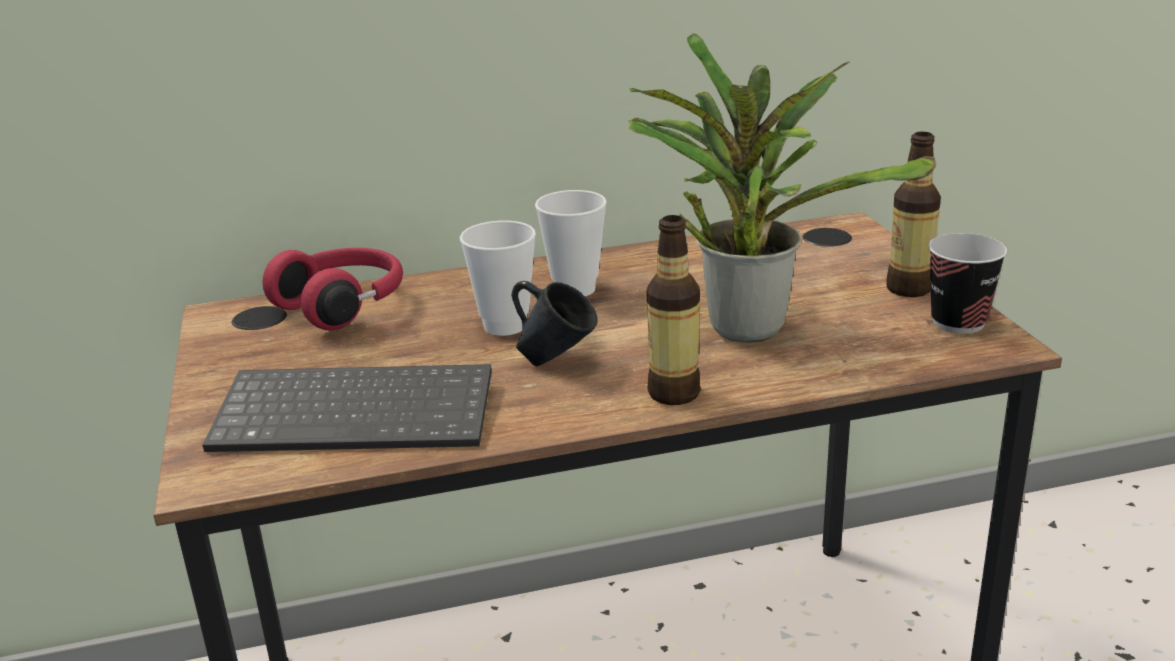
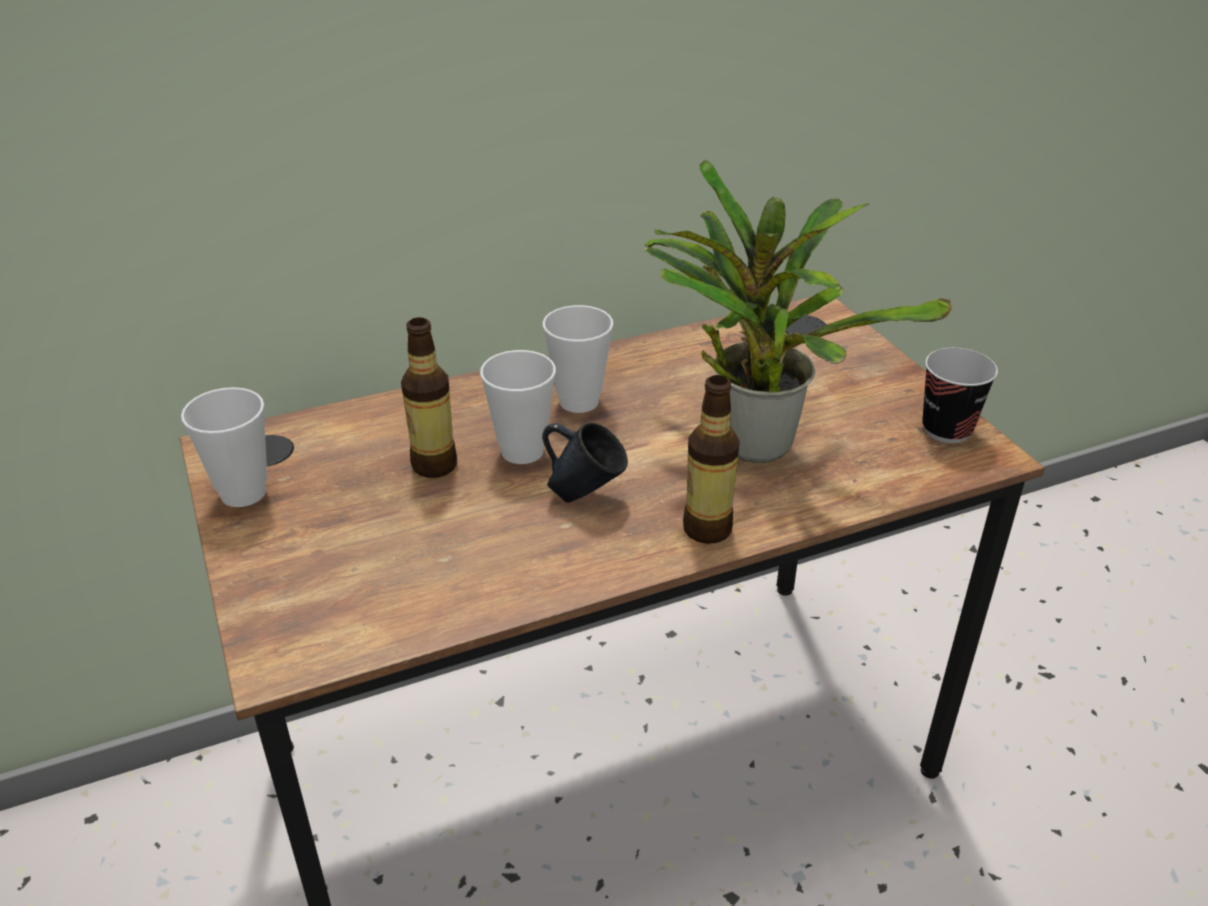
camera: 10 degrees left, 10 degrees up
keyboard [202,364,492,452] -> none
red headphones [263,248,403,330] -> none
bottle [886,132,941,297] -> bottle moved to [401,317,457,478]
none -> cup [181,387,267,507]

